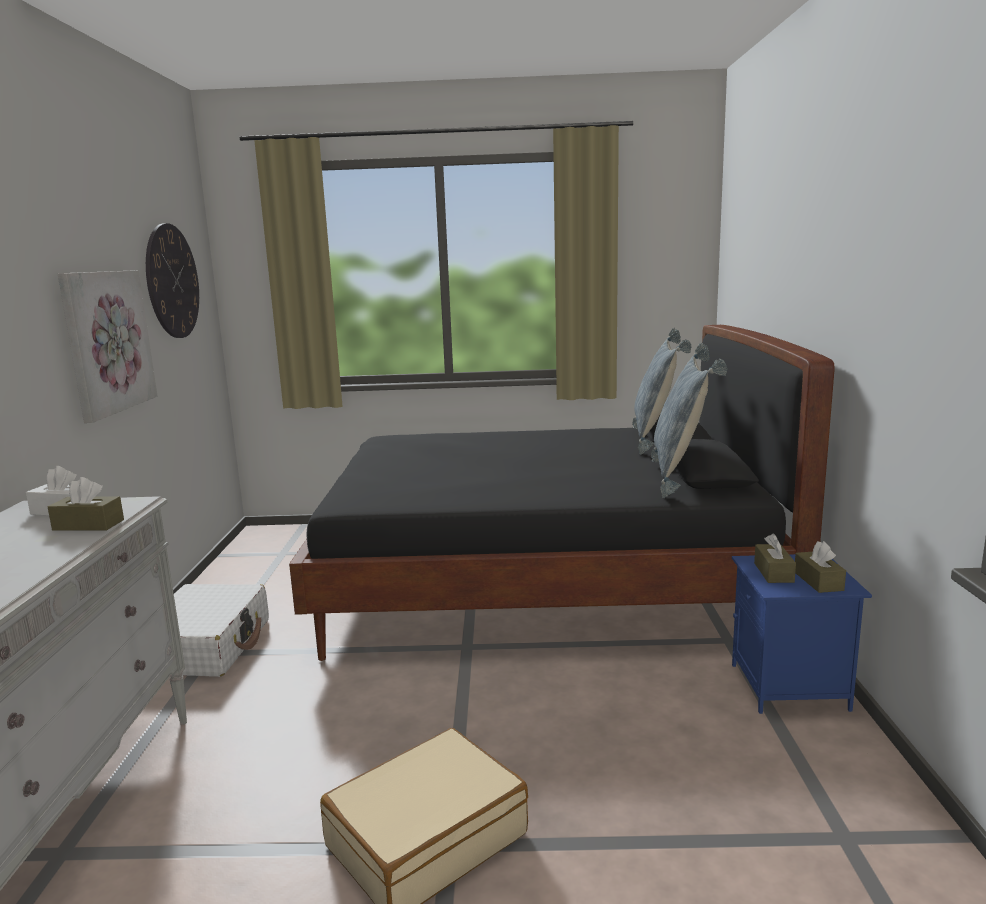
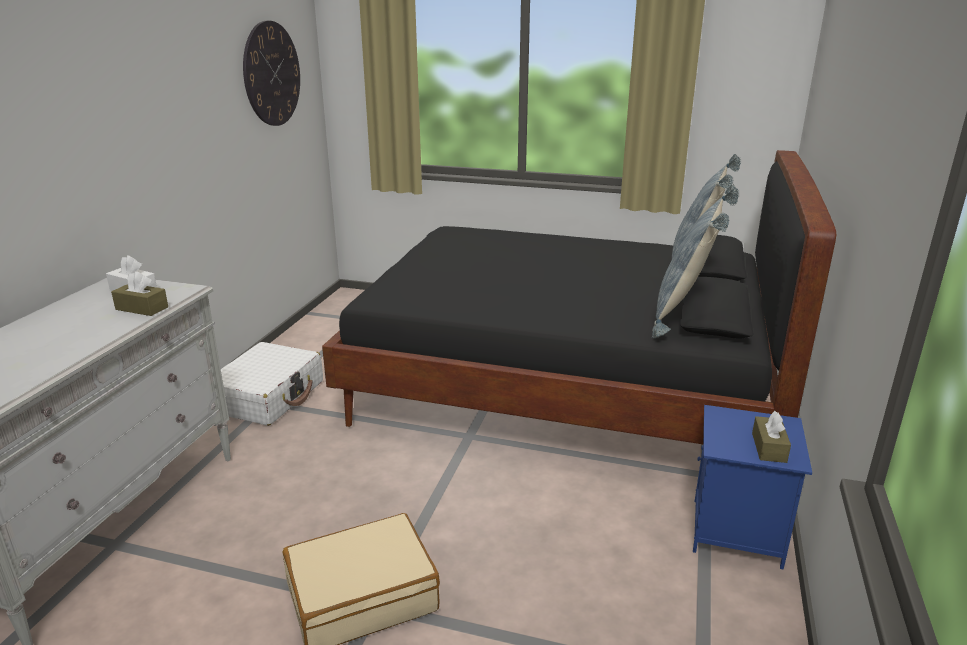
camera: 15 degrees right, 10 degrees up
picture [58,270,158,423] -> none
brown tissue box [754,534,796,583] -> none

